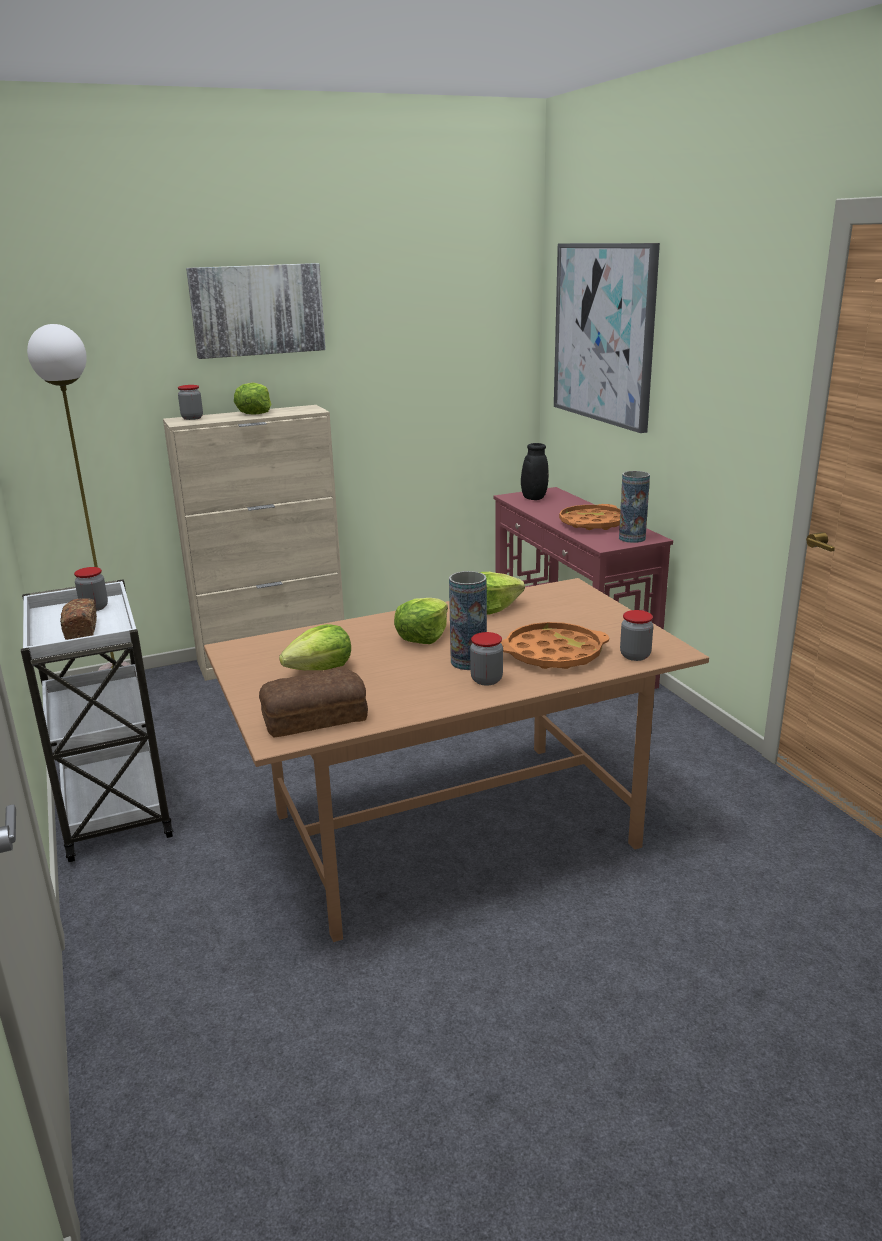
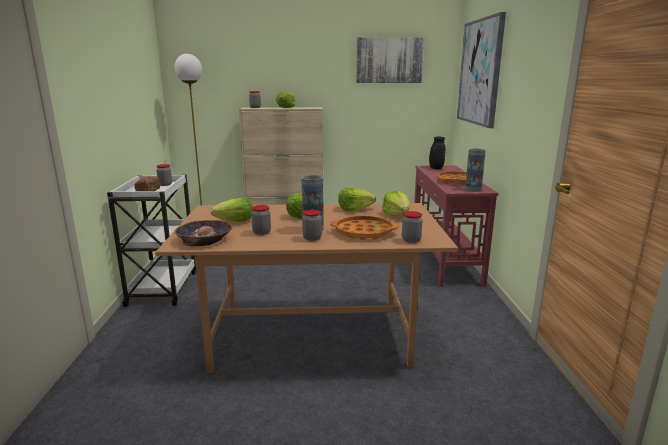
camera: 20 degrees right, 5 degrees down
picture [186,263,326,359] -> picture moved to [356,37,424,83]
bread [259,668,368,738] -> bowl [175,220,232,247]
none -> jar [251,205,271,235]
none -> lettuce [382,191,410,216]

